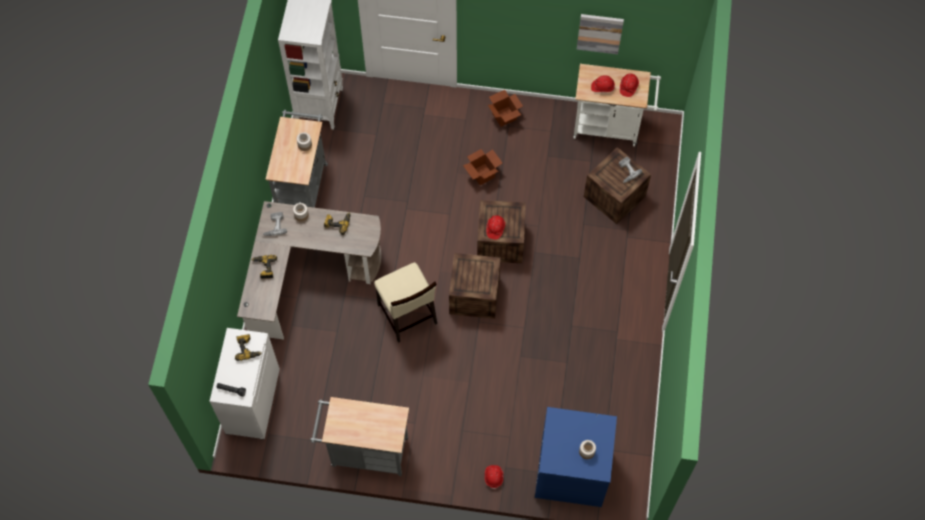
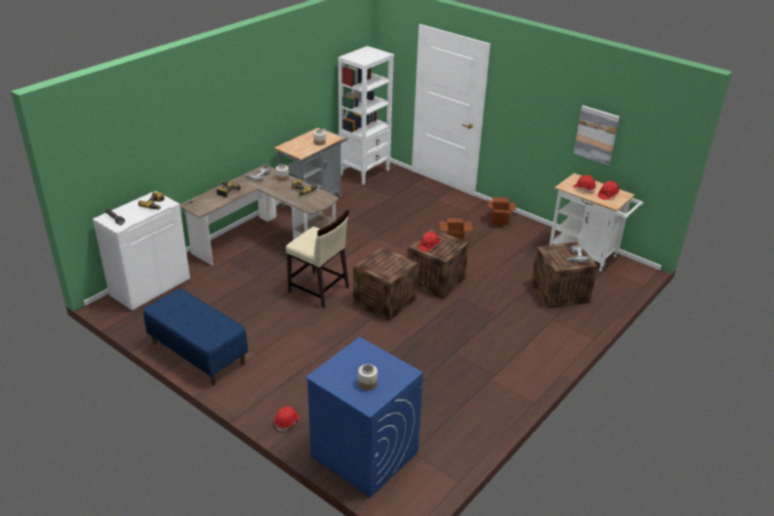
camera: 30 degrees right, 30 degrees down
grey cart [310,397,409,476] -> blue bench [143,288,248,385]
beige chair [374,262,437,343] -> beige chair turned 60 degrees counterclockwise [286,210,349,308]

